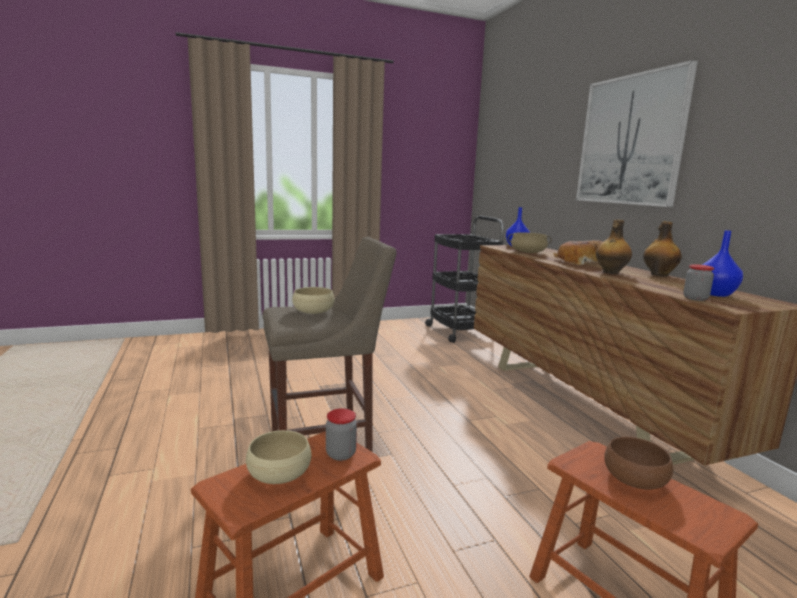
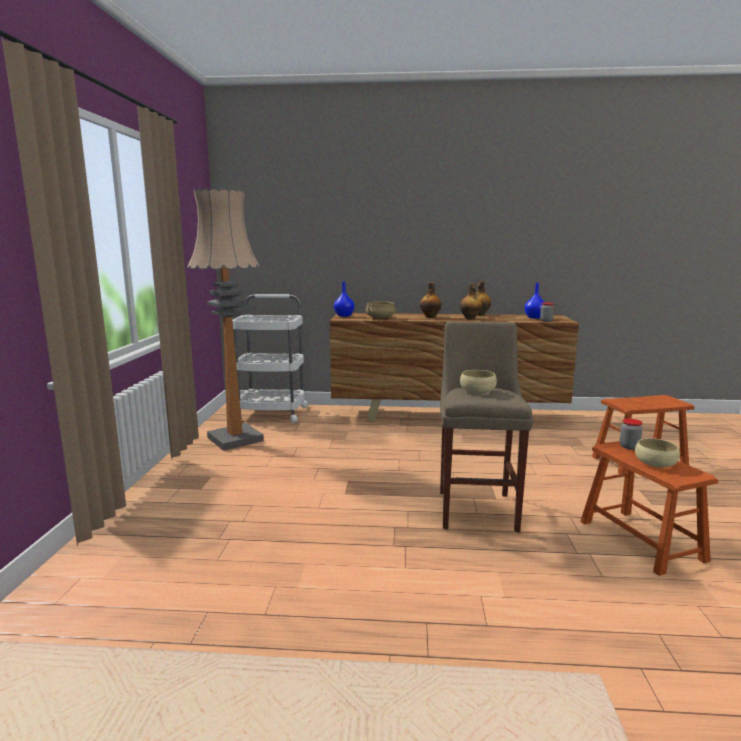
camera: 65 degrees left, 0 degrees up
black cart [425,216,504,343] -> white cart [232,294,308,423]
bread [553,240,603,265] -> bottle [420,282,442,318]
picture [576,60,698,207] -> none
brown bowl [604,437,673,490] -> none
none -> floor lamp [187,188,264,451]

